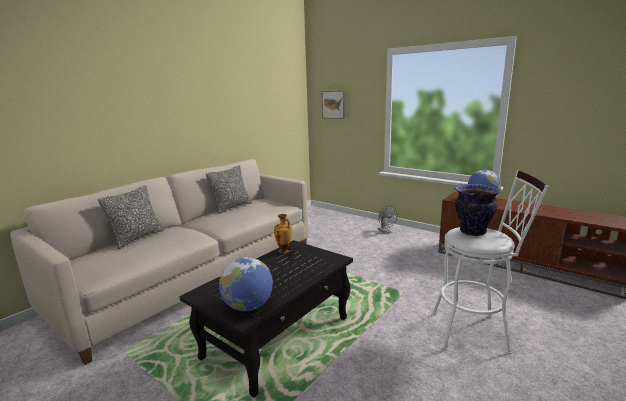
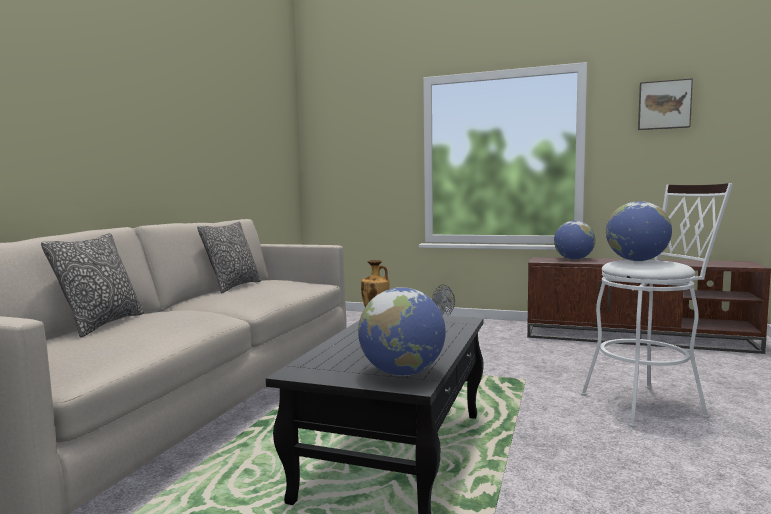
camera: 20 degrees left, 10 degrees down
picture [322,91,346,119] -> picture moved to [638,78,693,130]
vase [455,184,500,236] -> globe [606,201,672,261]

